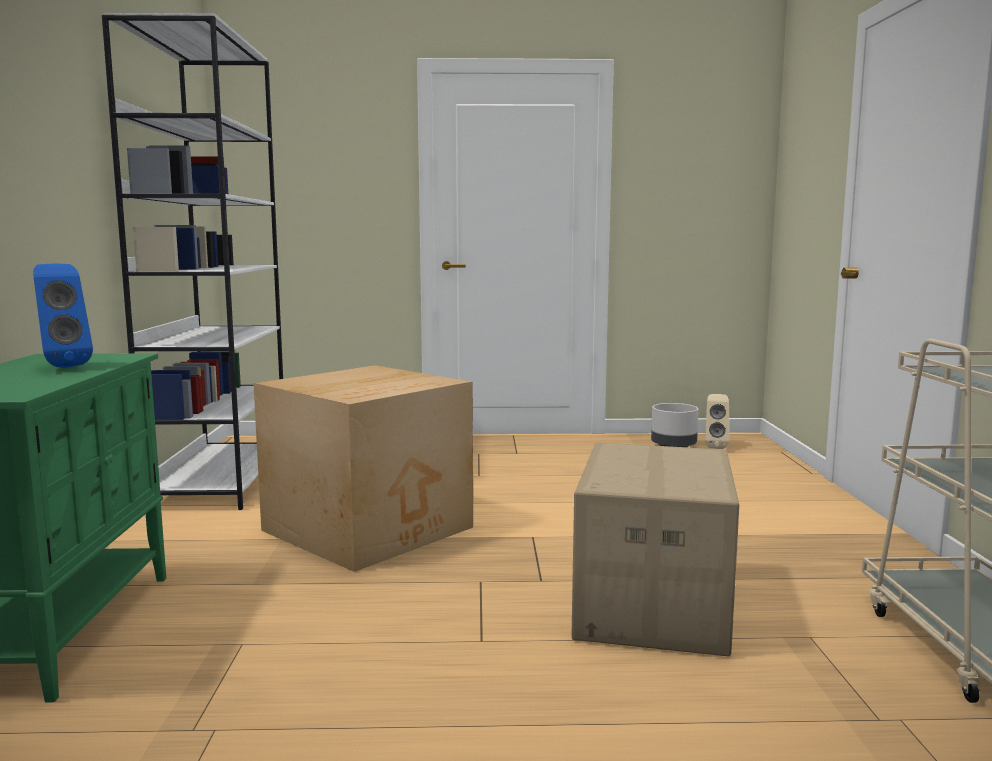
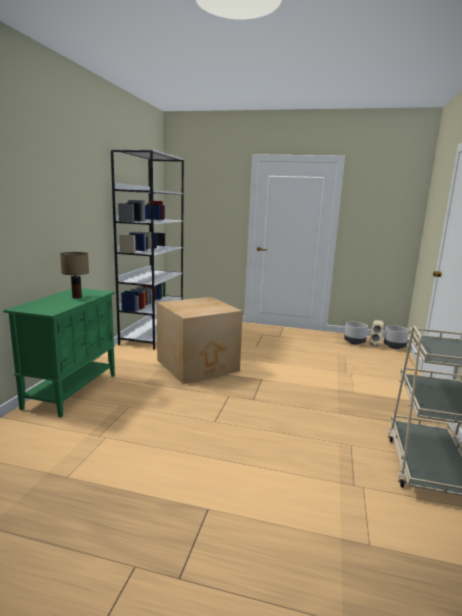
camera: 15 degrees right, 5 degrees up
blue speaker [33,264,93,368] -> table lamp [60,252,89,298]
cardboard box [571,443,739,657] -> none
none -> grey planter [384,325,409,349]

